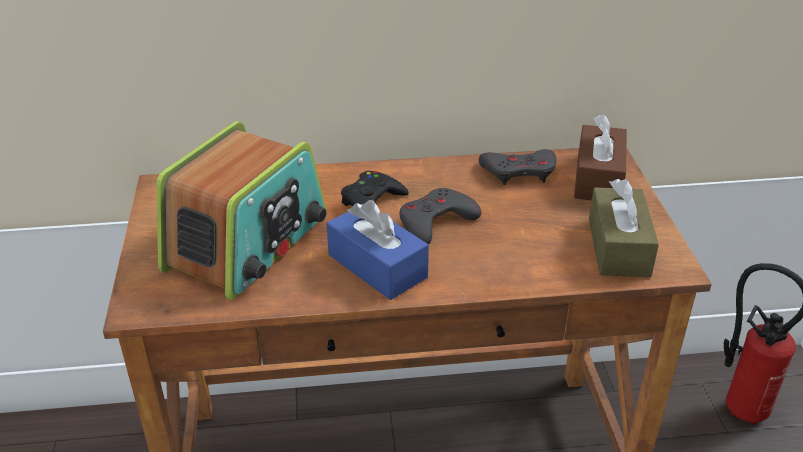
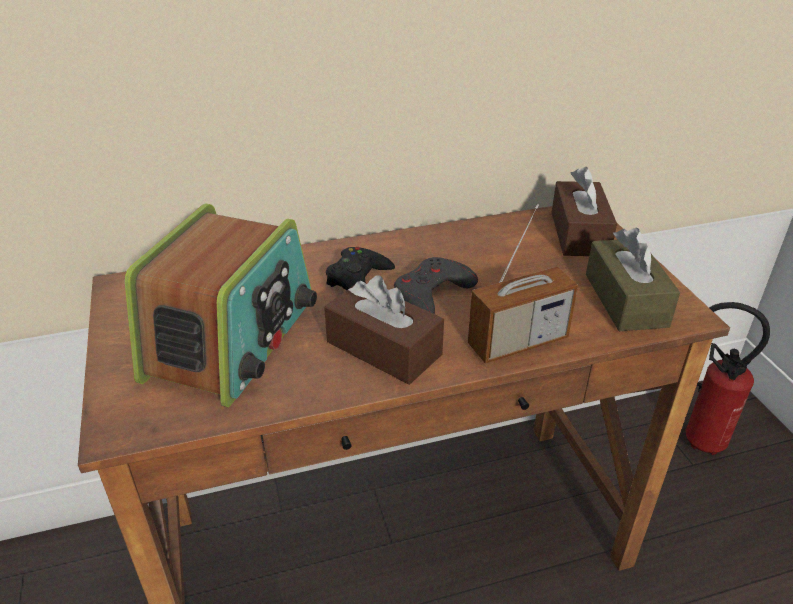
camera: 10 degrees left, 0 degrees up
blue tissue box [327,200,429,300] -> brown tissue box [324,276,444,385]
grey game controller [479,149,556,185] -> none
none -> radio [468,204,578,364]

